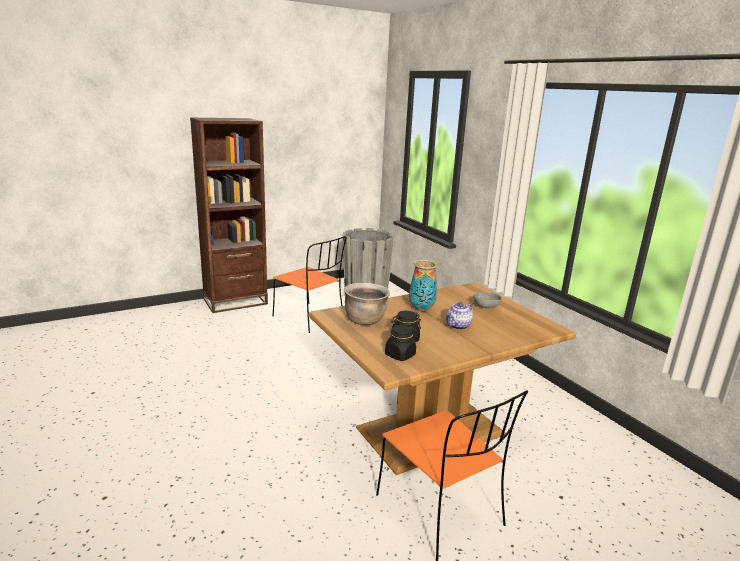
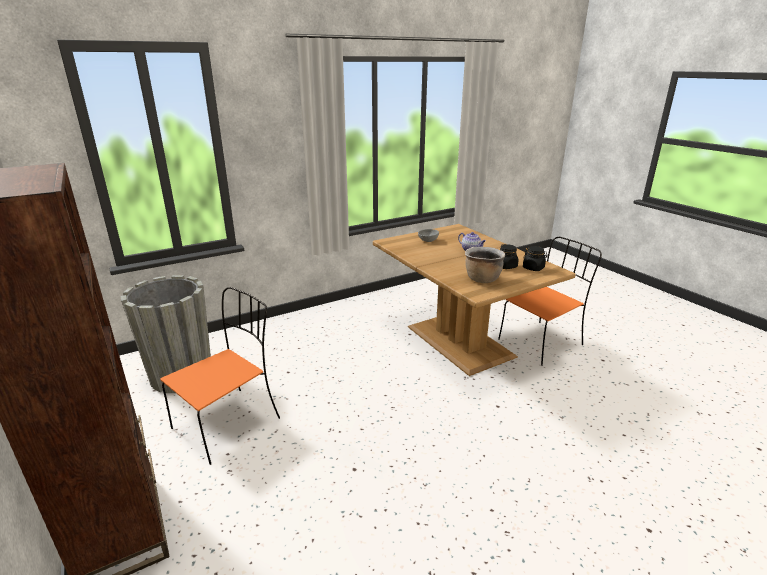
camera: 90 degrees left, 5 degrees up
vase [409,260,438,312] -> none

